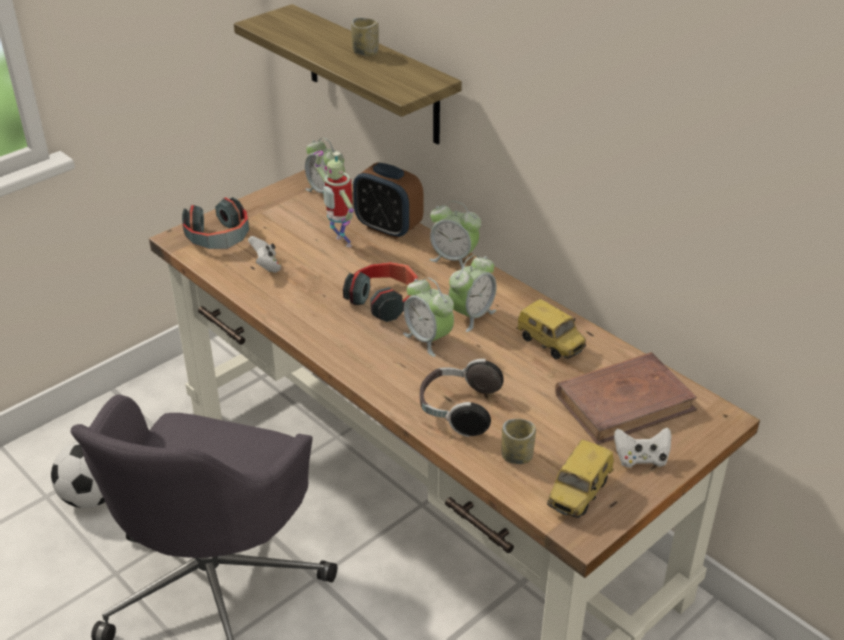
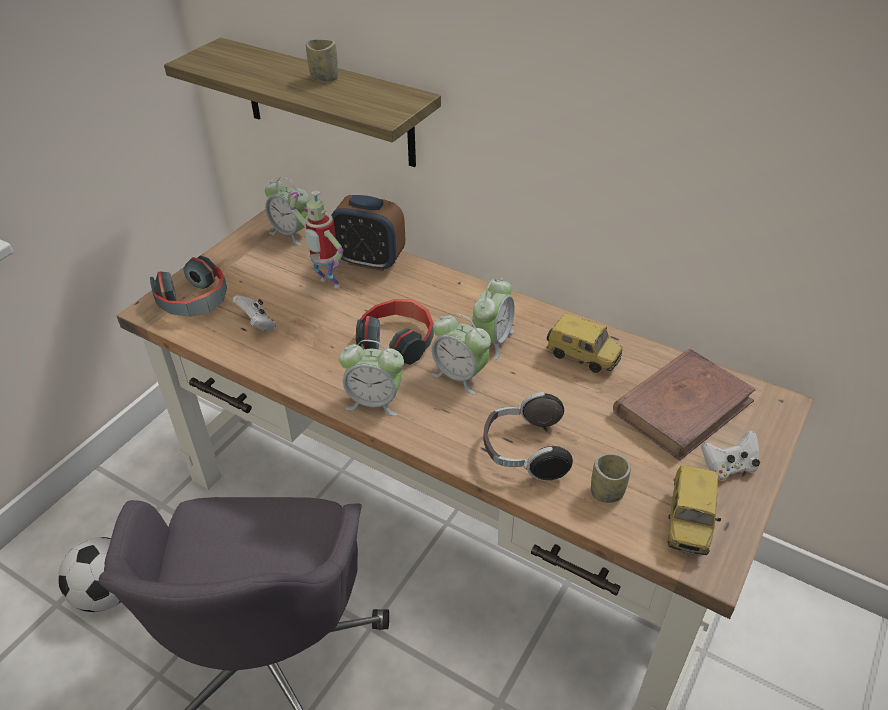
camera: 15 degrees left, 5 degrees up
alarm clock [429,201,481,269] -> alarm clock moved to [339,340,404,416]

